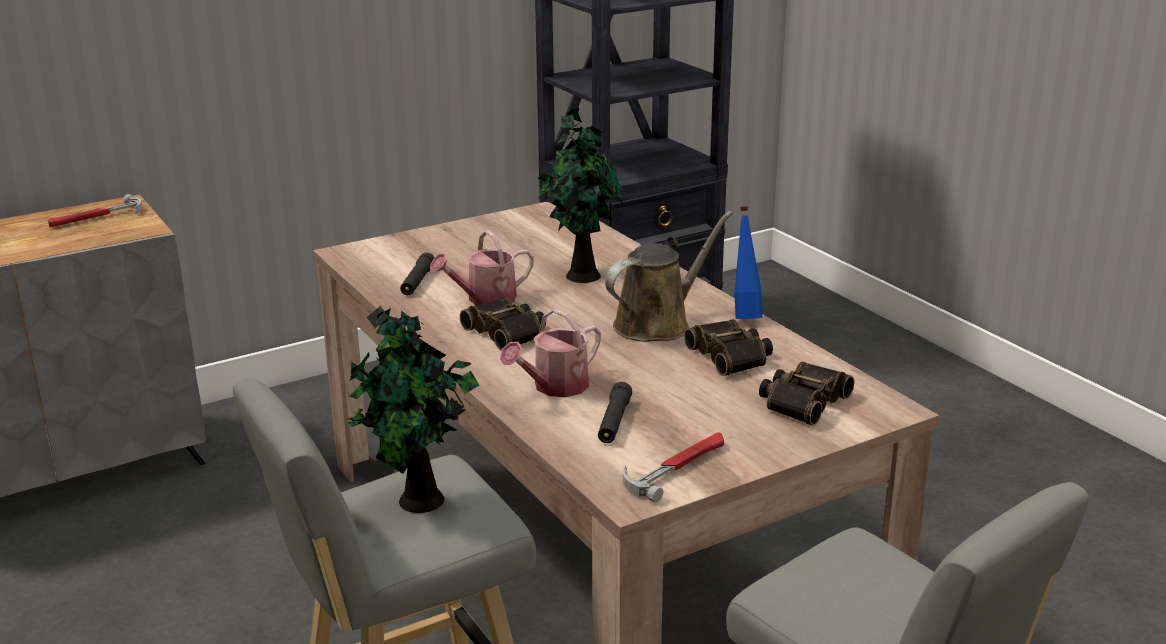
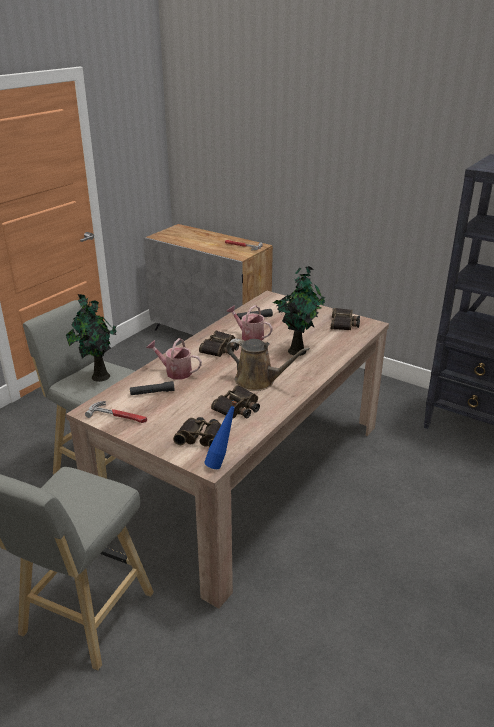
camera: 65 degrees right, 5 degrees up
blue bottle [734,207,763,319] -> blue bottle moved to [204,401,237,469]
none -> binoculars [331,308,360,330]

